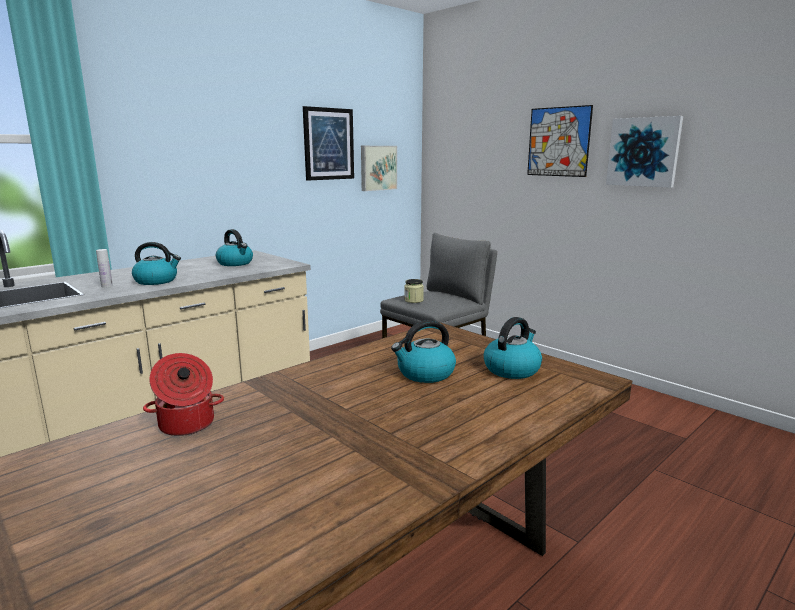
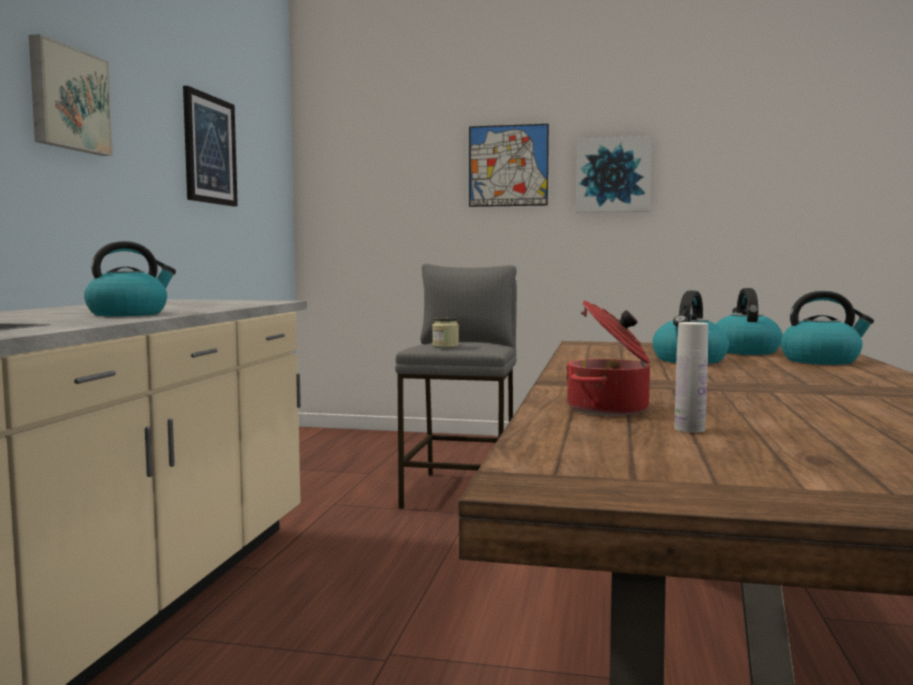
camera: 35 degrees left, 10 degrees down
white bottle [96,249,113,288] -> white bottle moved to [674,322,708,433]
kettle [216,229,253,266] -> kettle moved to [781,291,874,365]
picture [361,146,397,191] -> picture moved to [29,34,113,156]

